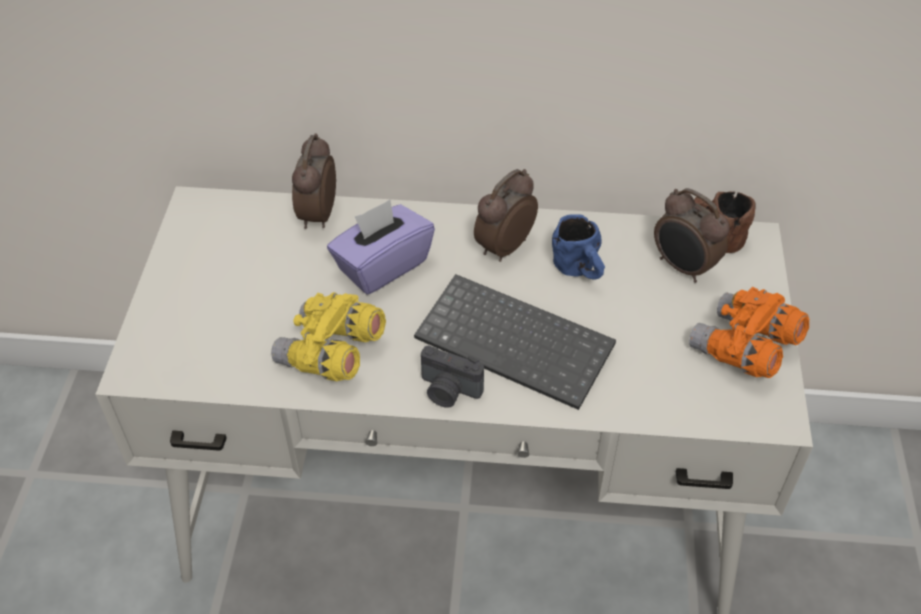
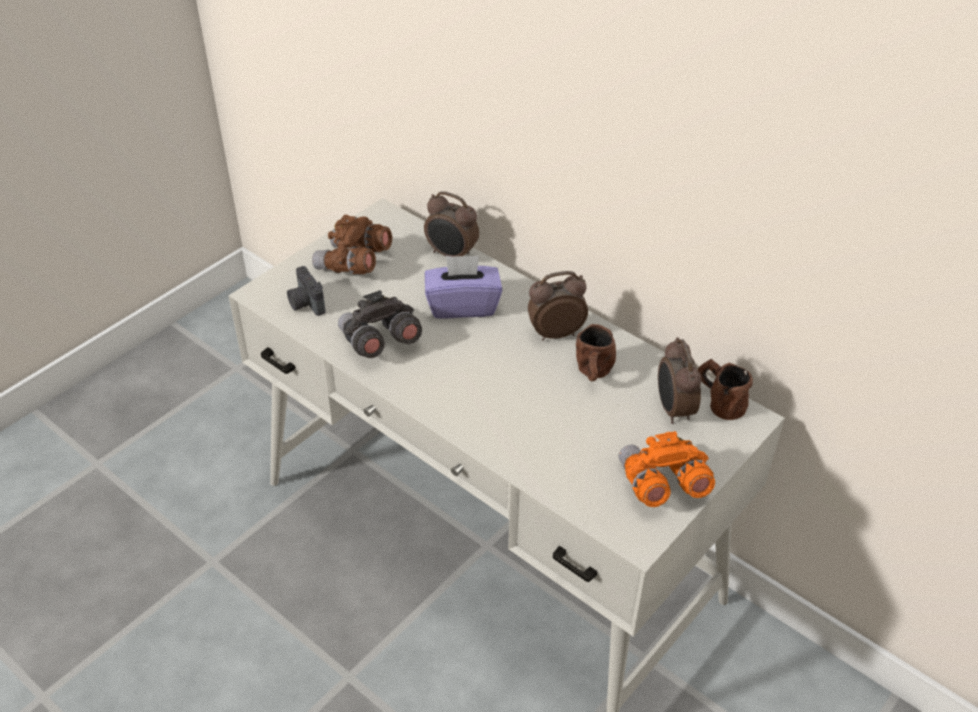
camera: 35 degrees right, 5 degrees down
yellow binoculars [271,292,386,381] -> grey binoculars [338,290,422,358]
alarm clock [292,133,336,229] -> alarm clock turned 105 degrees counterclockwise [424,191,479,257]
keyboard [414,274,616,410] -> none
camera [421,346,484,408] -> camera moved to [287,266,326,316]
blue mug [552,214,605,280] -> brown mug [576,324,616,381]
none -> brown binoculars [312,214,393,274]

